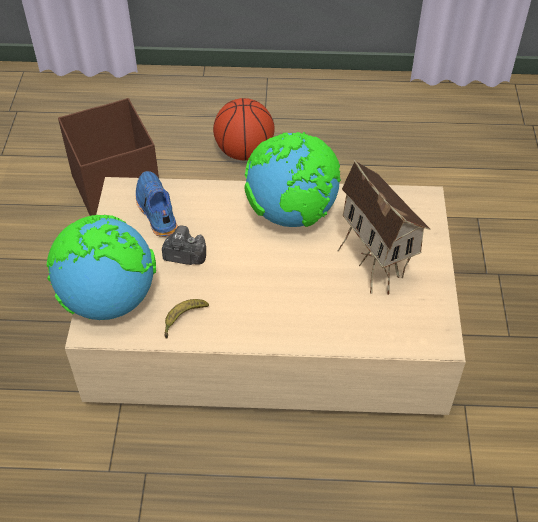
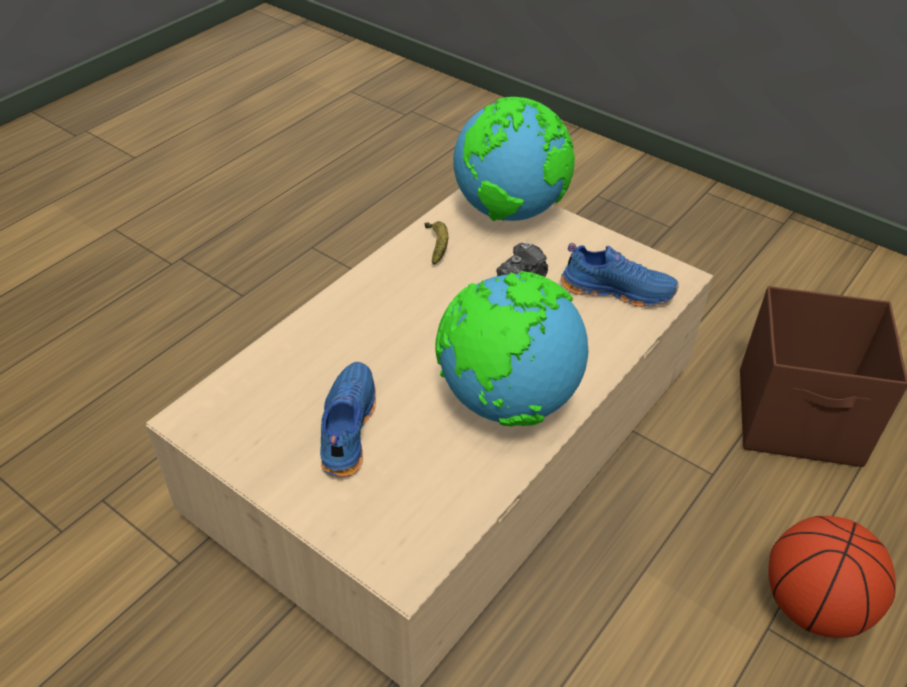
camera: 125 degrees right, 5 degrees down
toy house [338,160,430,295] -> blue shoe [320,362,376,477]

